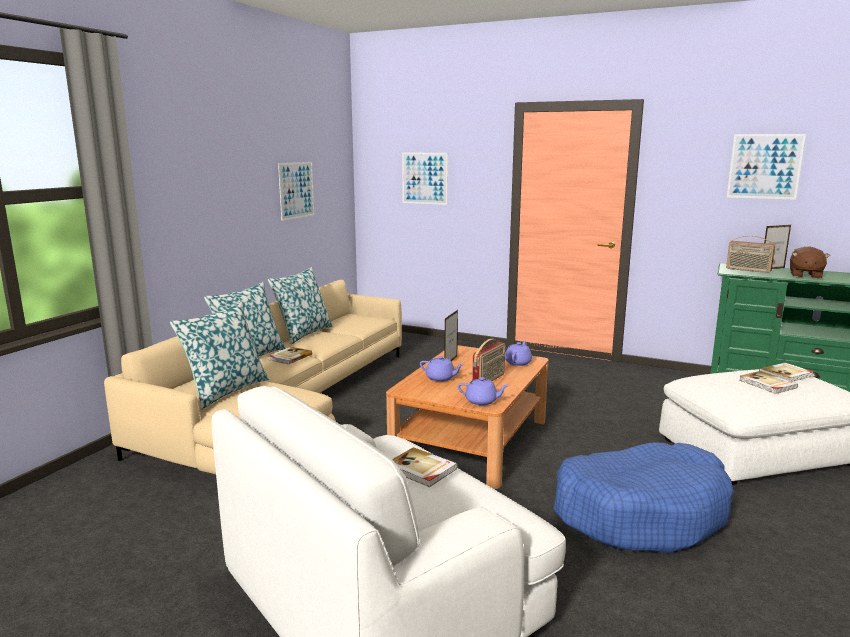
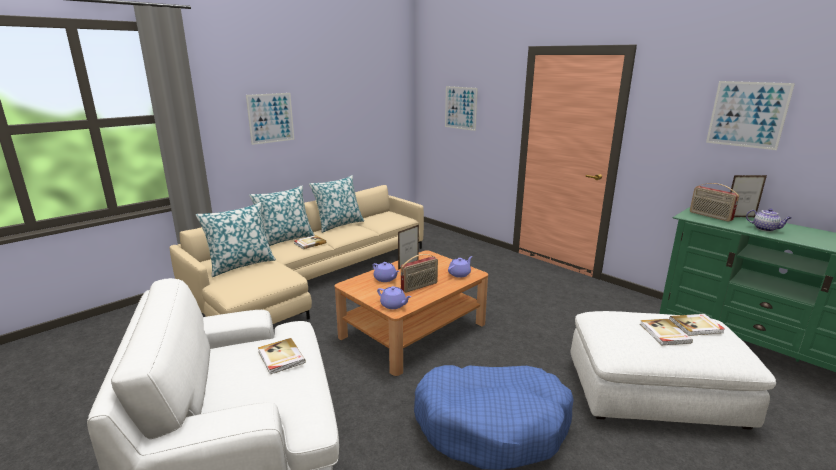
camera: 20 degrees right, 5 degrees up
picture [278,162,314,221] -> picture moved to [246,93,294,145]
brown plush toy [790,246,830,279] -> teapot [746,208,791,232]

